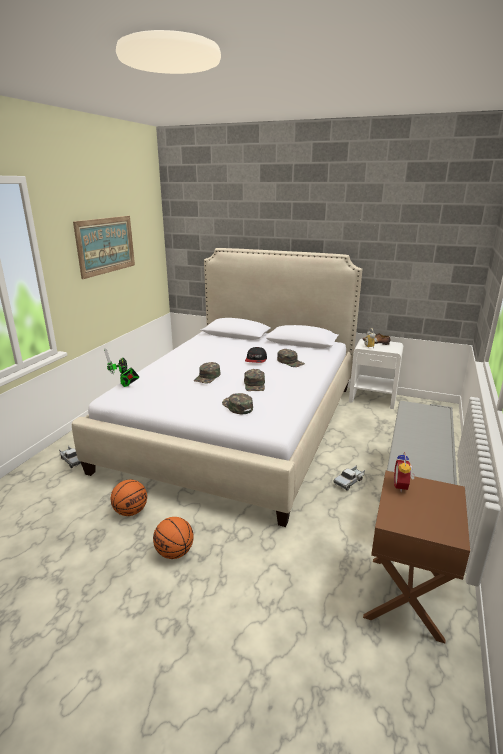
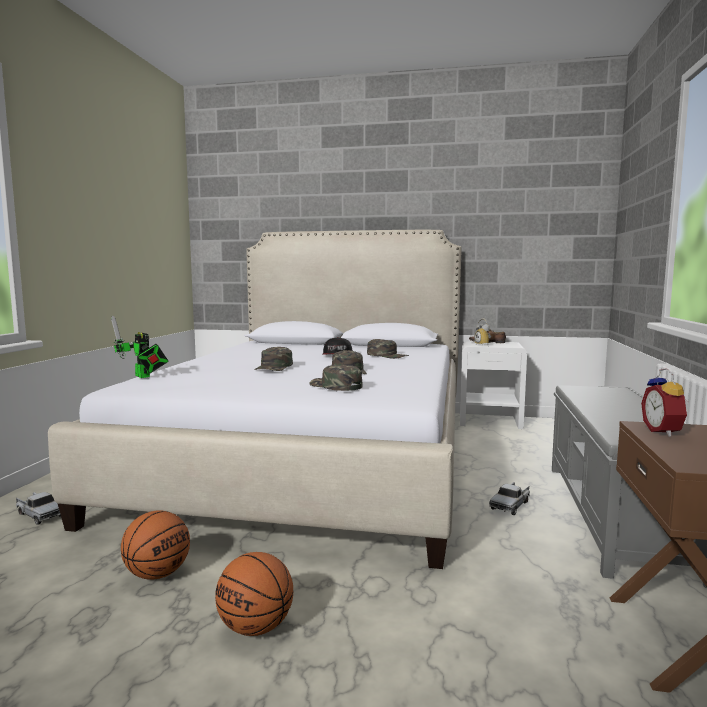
camera: 10 degrees left, 15 degrees down
picture [73,216,135,279] -> none

